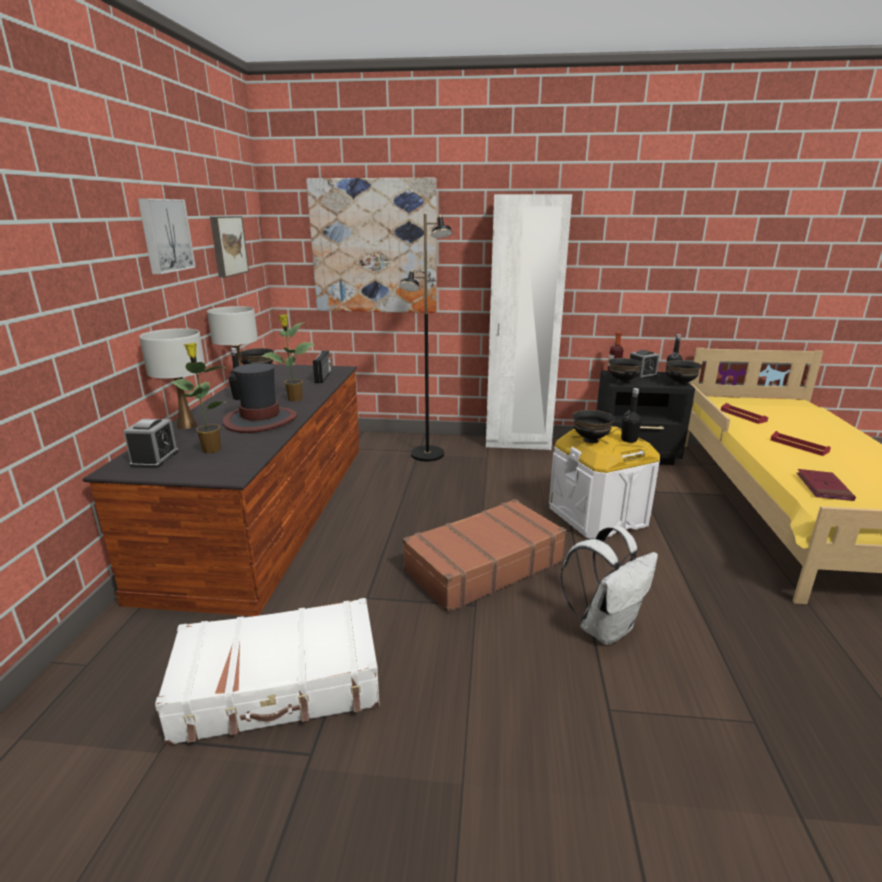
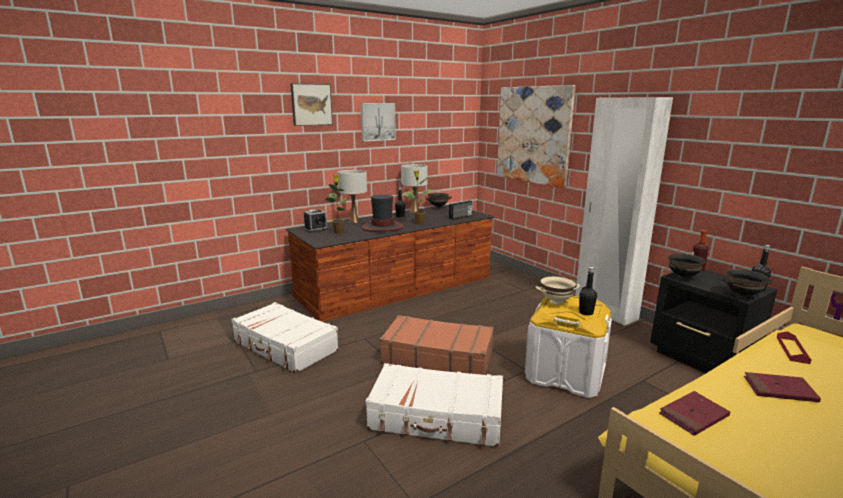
camera: 50 degrees right, 5 degrees down
picture [210,216,249,277] -> picture moved to [290,83,333,126]
black floor lamp [399,214,453,461] -> none
white backpack [560,526,658,645] -> white suitcase [366,363,503,447]
black bowl [572,410,615,443] -> beige bowl [536,276,580,305]
alarm clock [630,350,660,380] -> none
red tray [770,431,831,456] -> red book [744,372,821,402]

